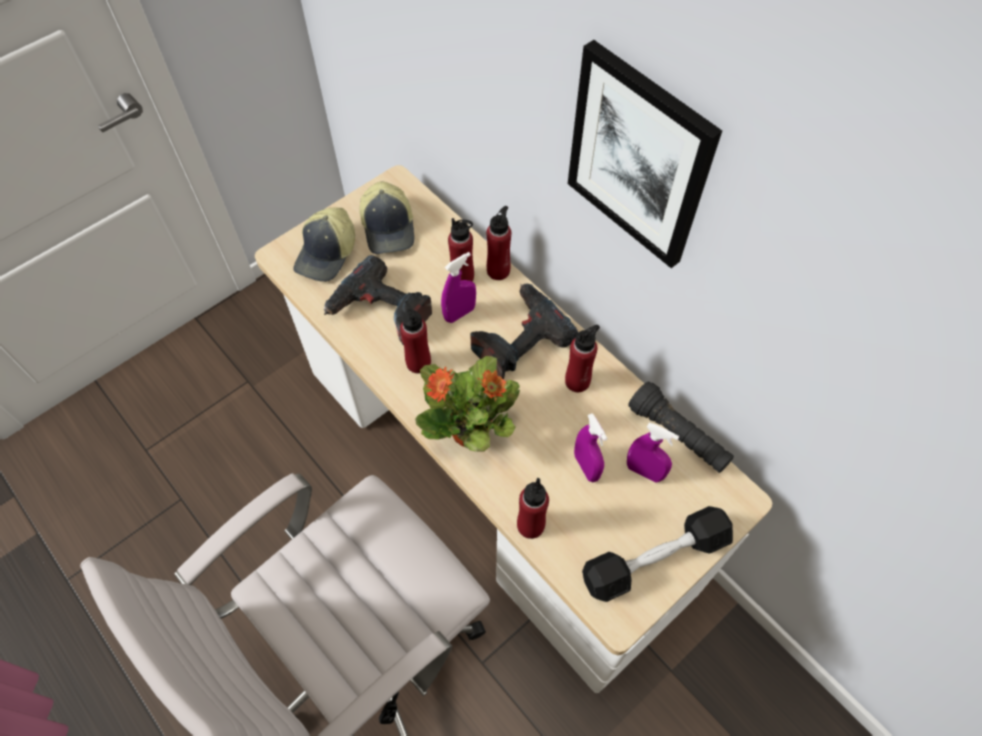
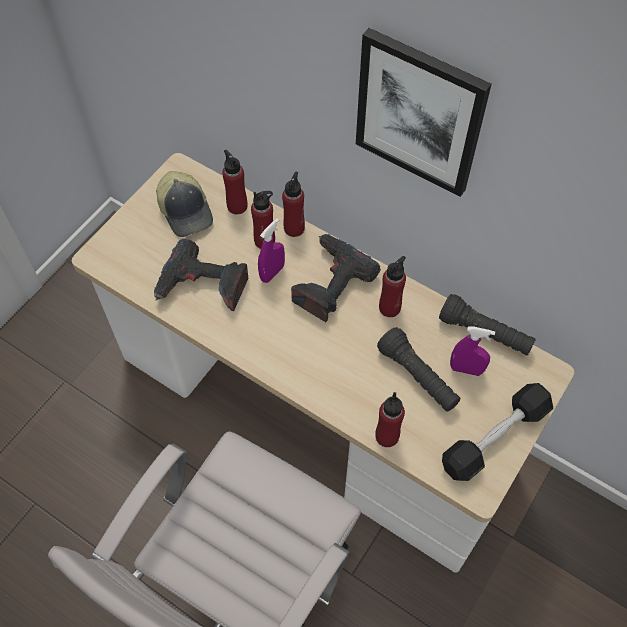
camera: 15 degrees left, 0 degrees up
cap [293,207,355,282] -> none
red bottle [400,301,431,373] -> red bottle moved to [222,150,248,214]
potted plant [415,356,520,452] -> none
purple spray bottle [574,413,608,482] -> black flashlight [377,327,460,412]

